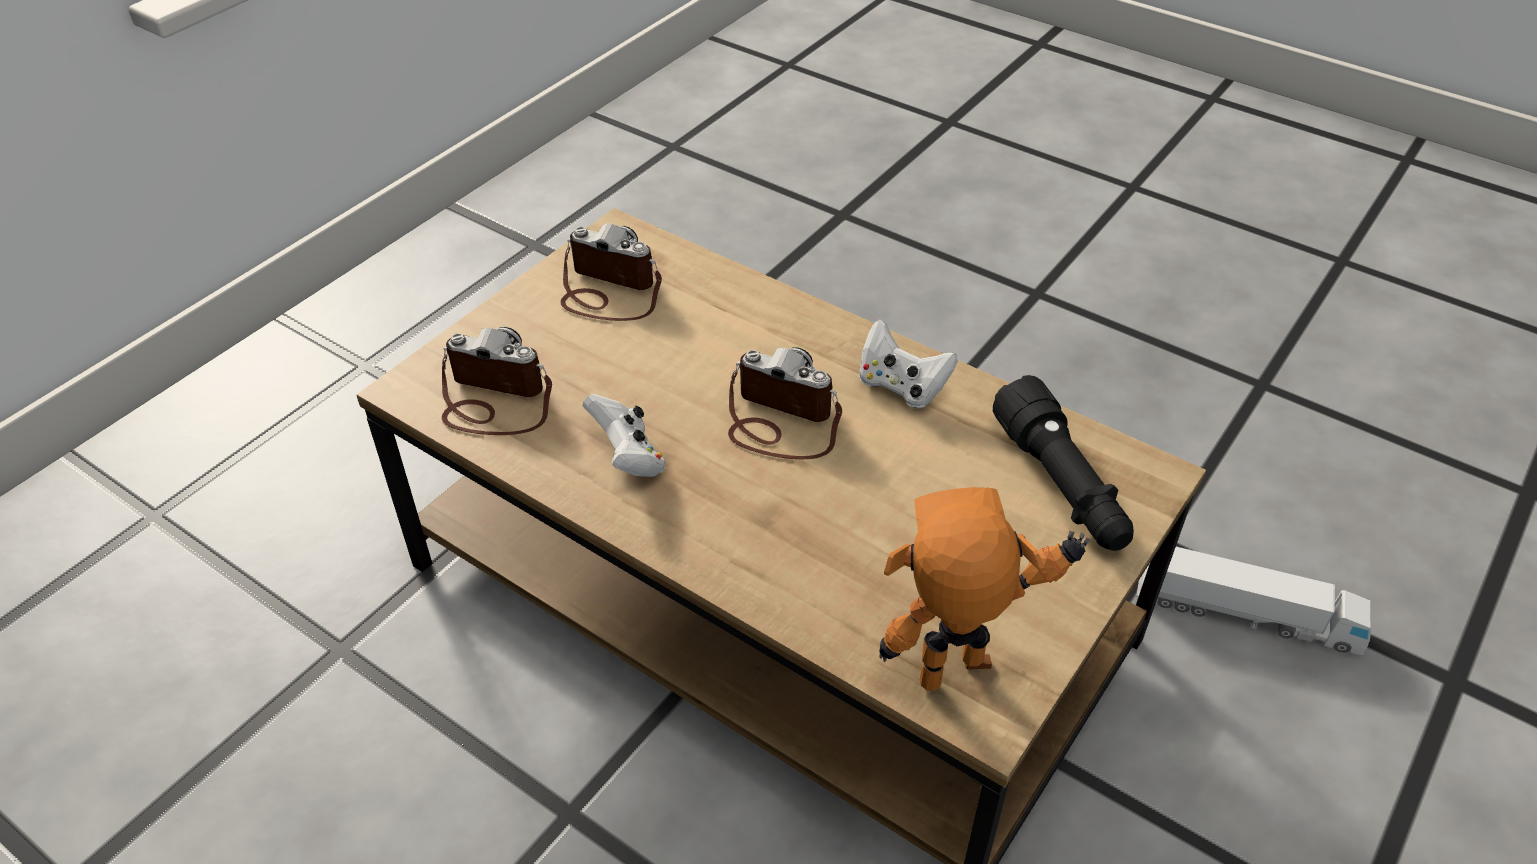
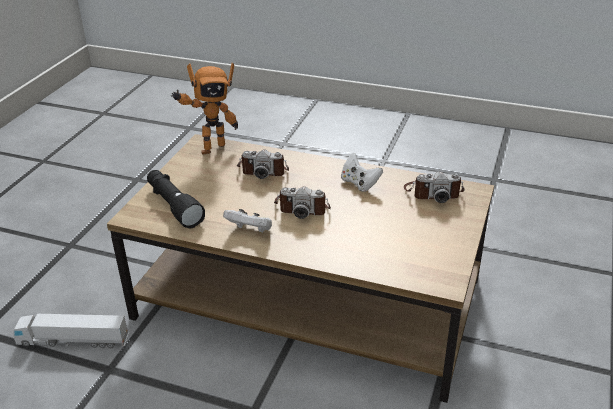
camera: 165 degrees right, 10 degrees down
camera [560,223,662,321] -> camera moved to [237,149,289,179]

